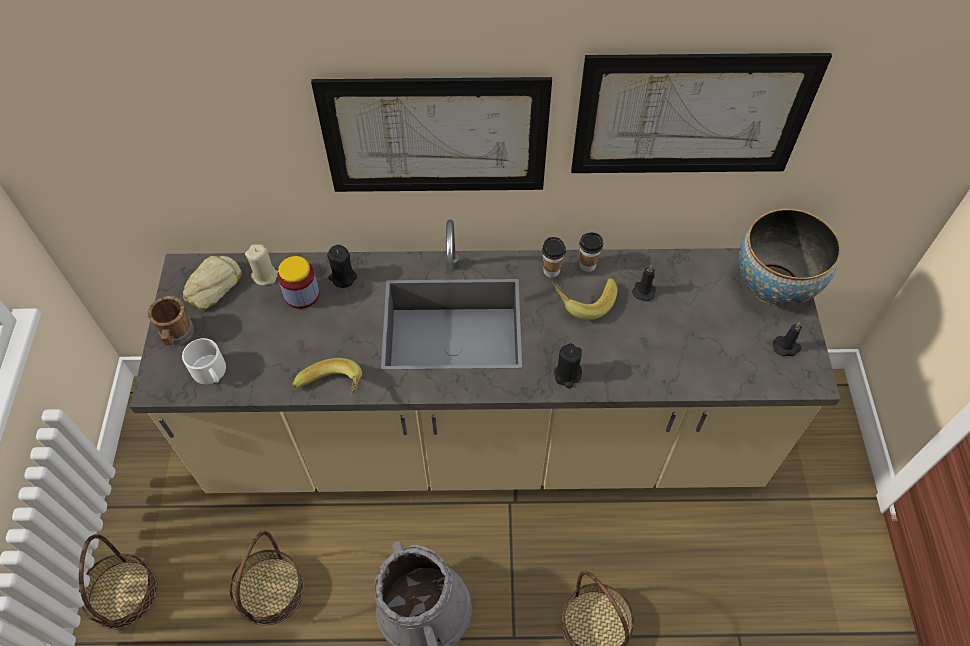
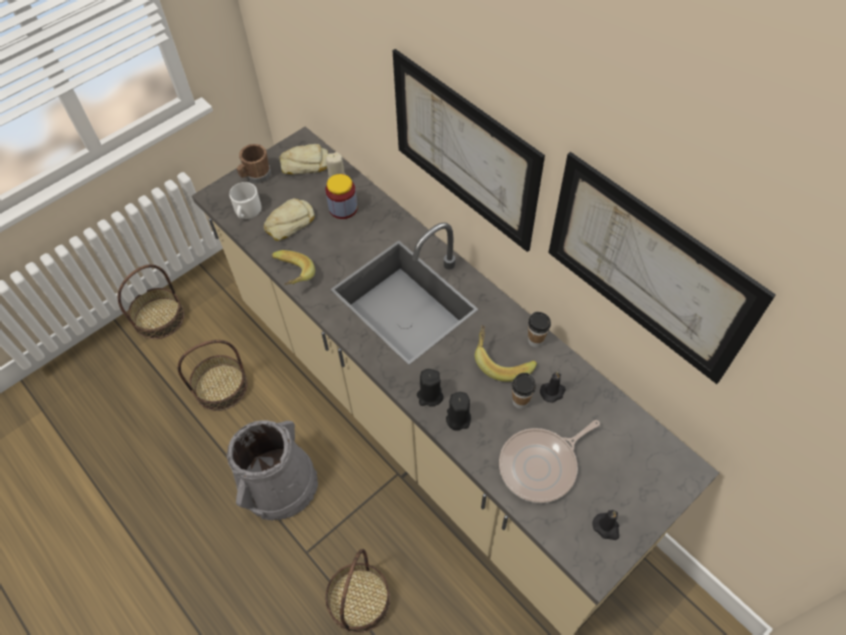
camera: 50 degrees right, 0 degrees up
black candle [327,245,357,288] -> black candle moved to [446,392,471,431]
cup [542,237,566,278] -> cup moved to [512,373,536,409]
bowl [739,209,841,306] -> none
none -> bread [264,198,315,241]
none -> frying pan [499,420,600,503]

